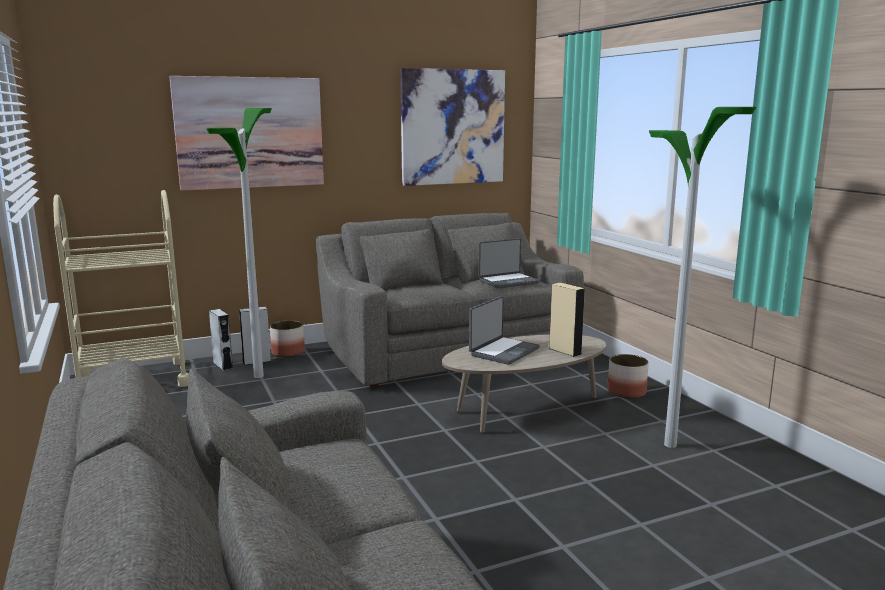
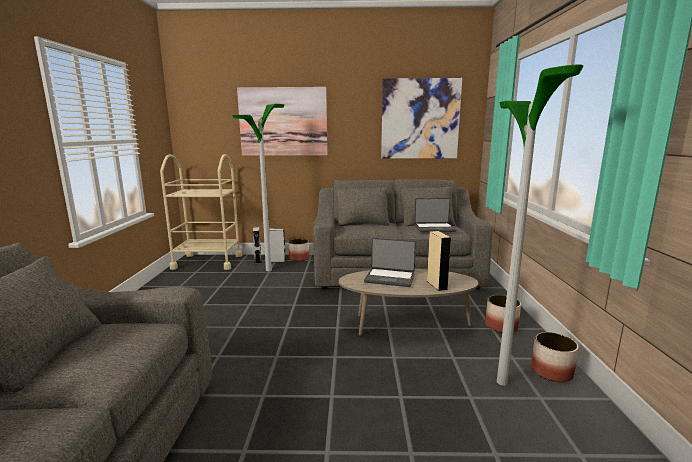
camera: 25 degrees right, 0 degrees up
laptop [469,296,540,365] -> laptop turned 45 degrees clockwise [364,238,416,287]
none -> planter [531,332,578,382]

